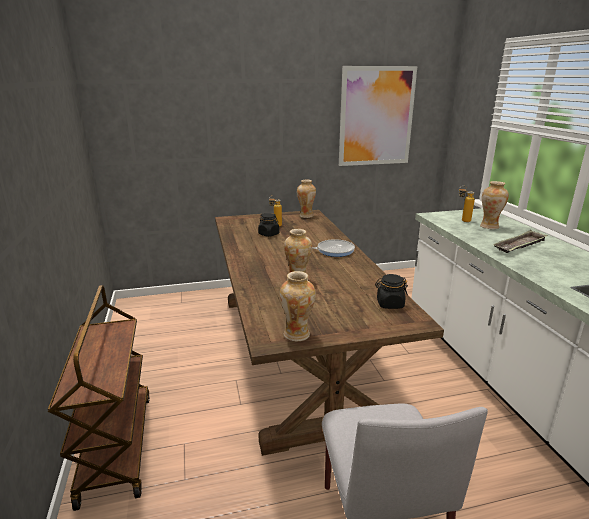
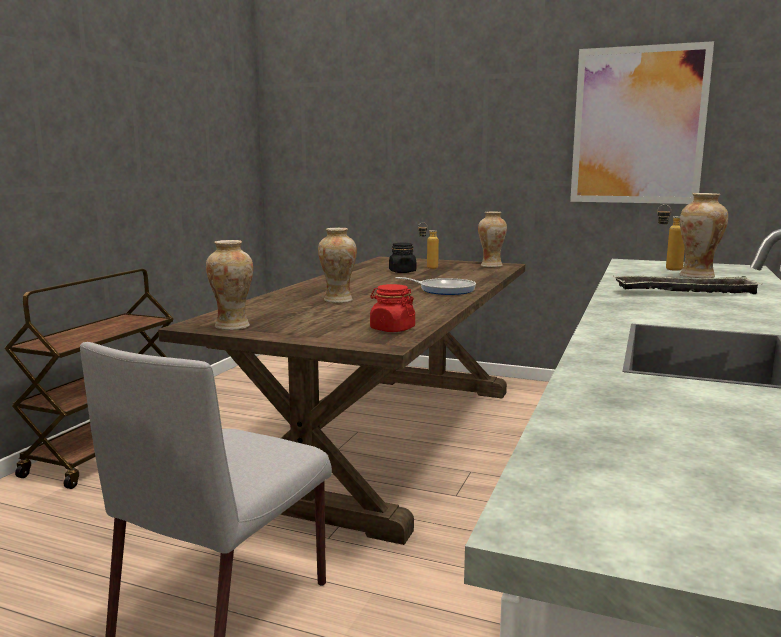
camera: 35 degrees right, 10 degrees down
black jar [375,274,408,309] -> red jar [370,284,415,332]

